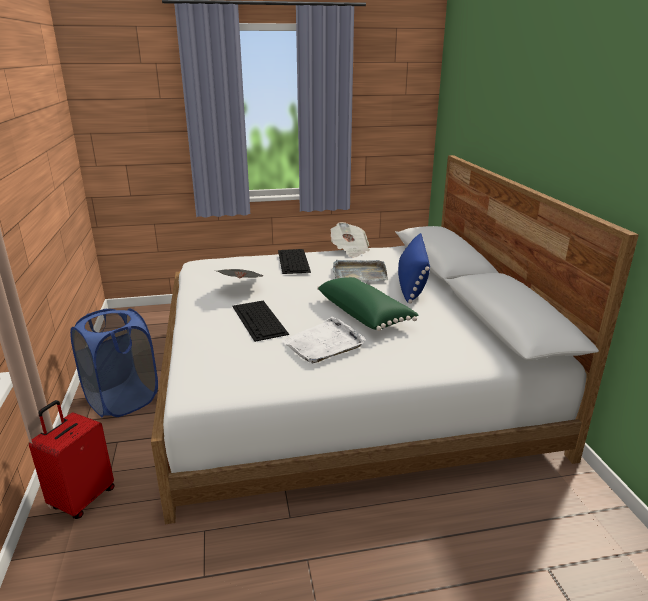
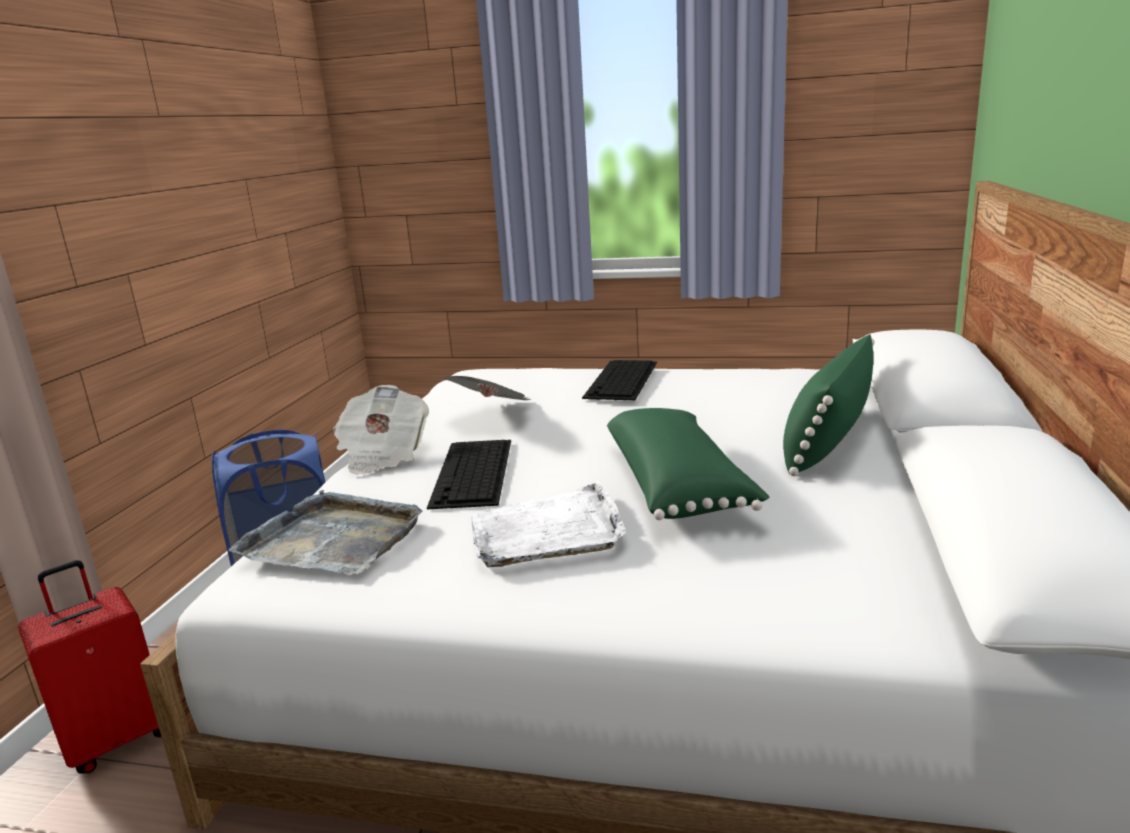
camera: 25 degrees right, 5 degrees down
newspaper [331,222,370,258] -> newspaper moved to [333,385,429,475]
grey tray [333,260,388,281] -> grey tray moved to [229,490,423,574]
blue pillow [398,233,430,304] -> green pillow [783,334,875,476]

